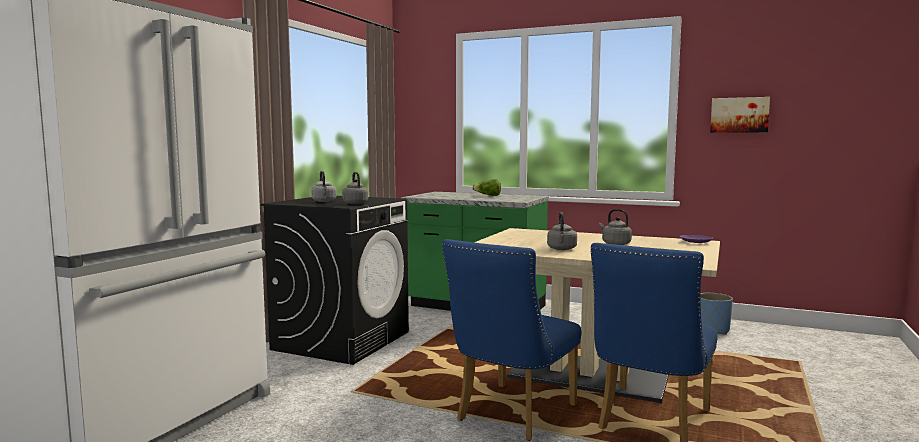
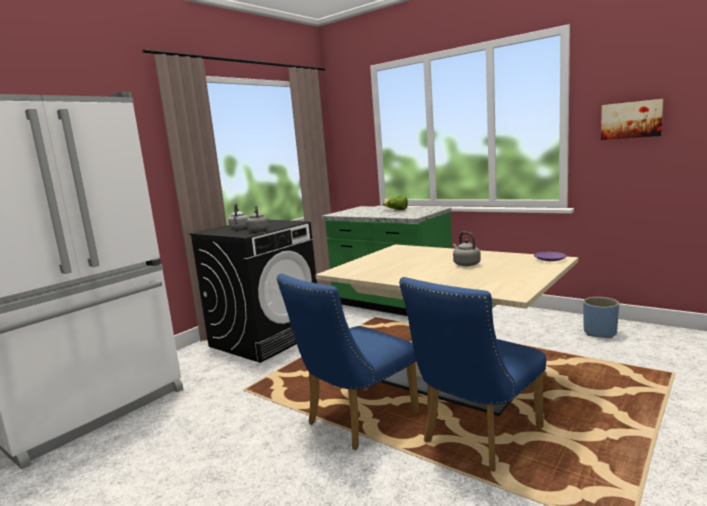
camera: 15 degrees right, 5 degrees up
grey kettle [547,212,577,250] -> none

